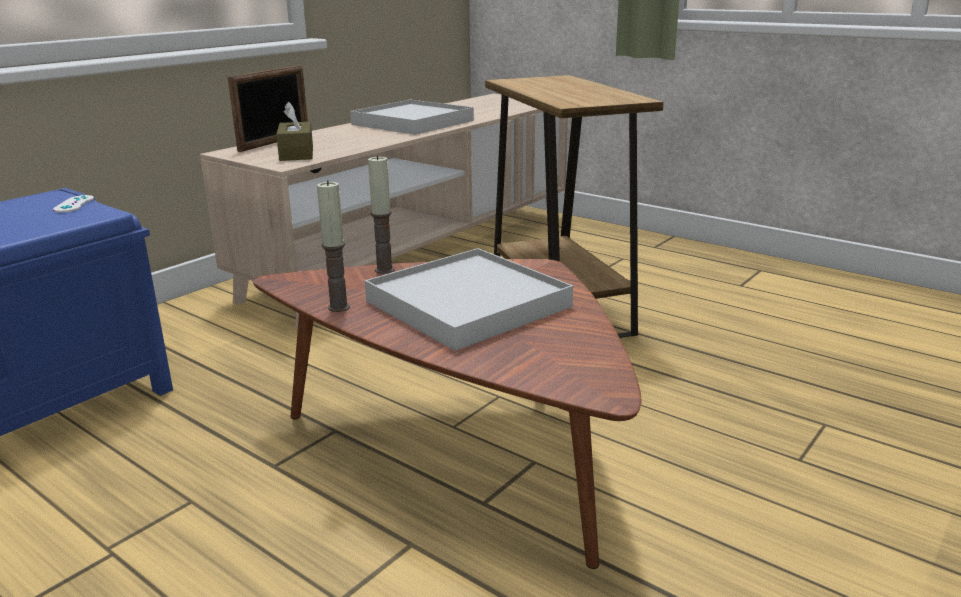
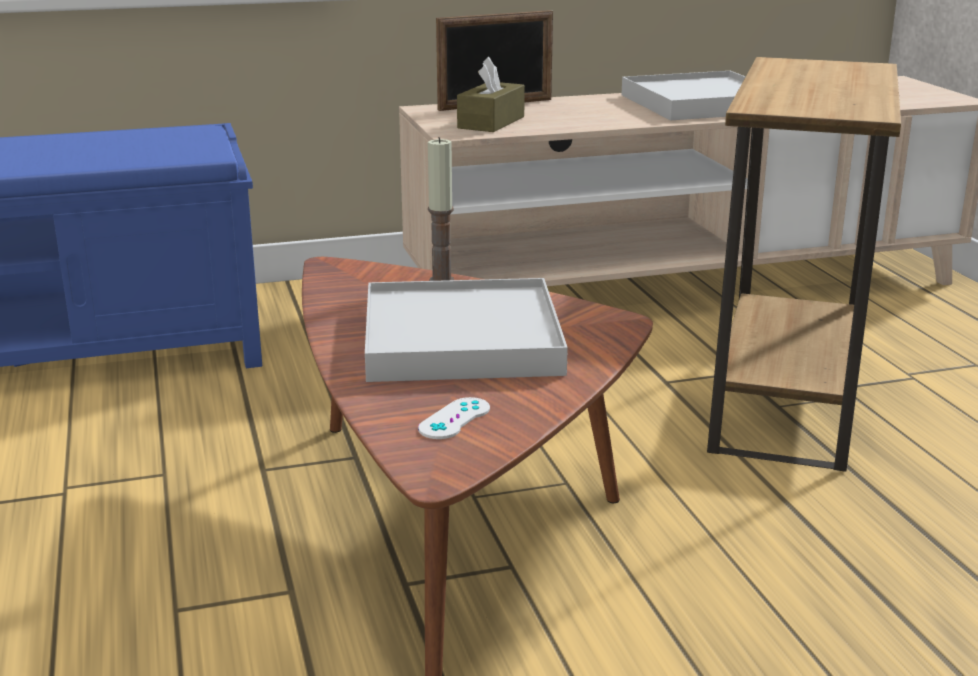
camera: 35 degrees right, 0 degrees up
white game controller [53,195,94,213] -> white game controller moved to [418,397,490,439]
candle [317,180,350,312] -> none

